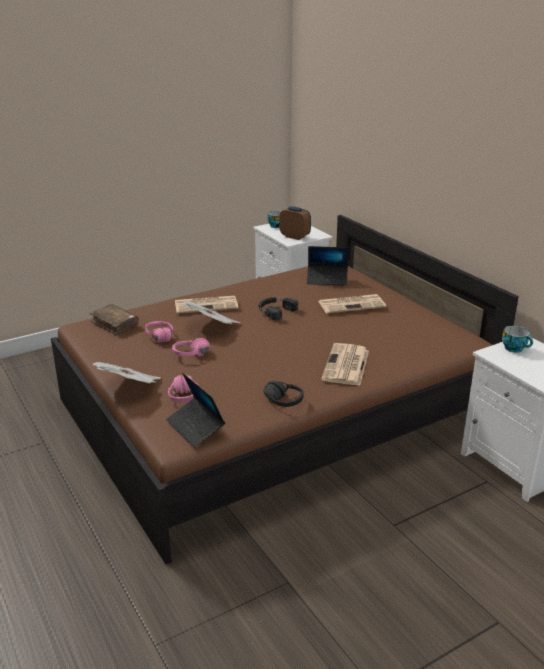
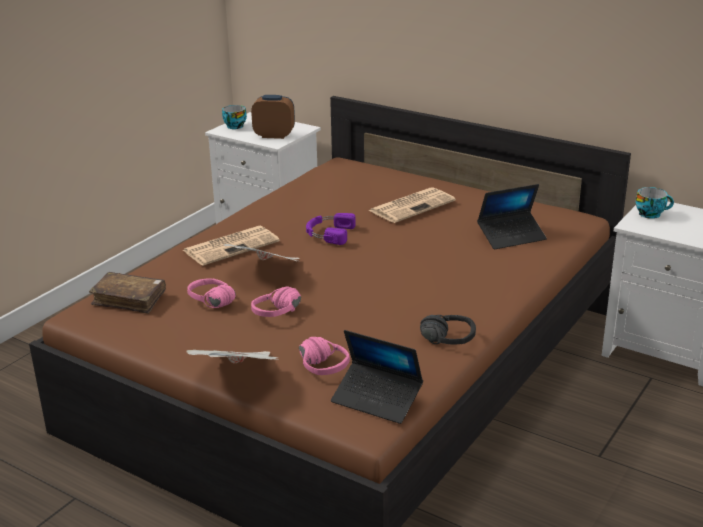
camera: 25 degrees left, 0 degrees up
black headphones [259,297,298,320] -> purple headphones [306,213,356,245]
laptop [307,246,349,286] -> laptop moved to [477,184,547,250]
newspaper [321,343,369,386] -> none

